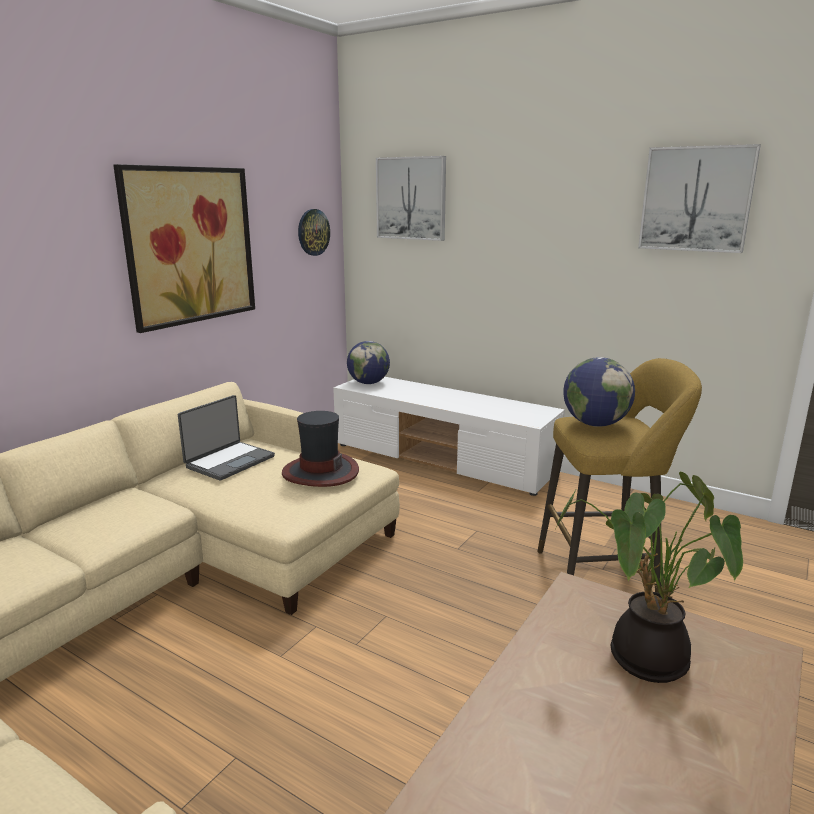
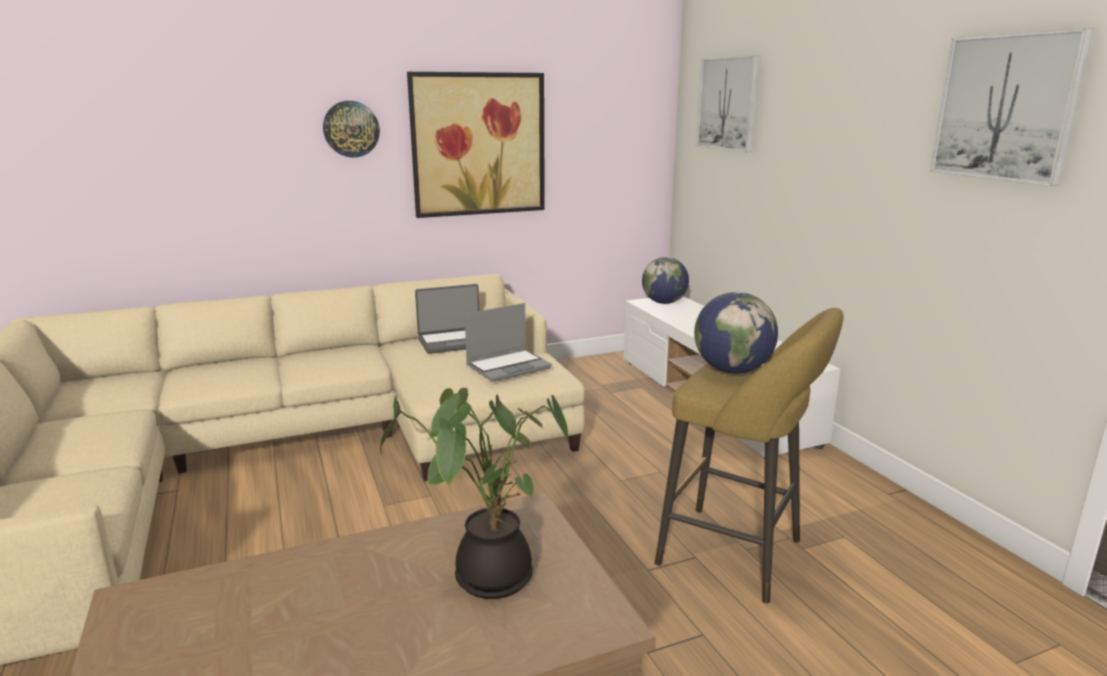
camera: 35 degrees right, 0 degrees up
hat [282,411,359,487] -> laptop [465,303,552,382]
wall clock [298,209,330,256] -> wall clock moved to [323,101,380,158]

